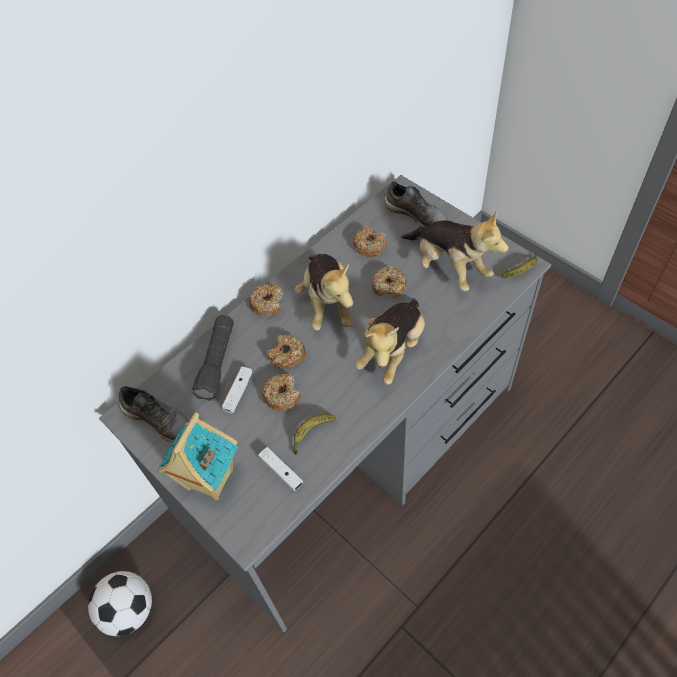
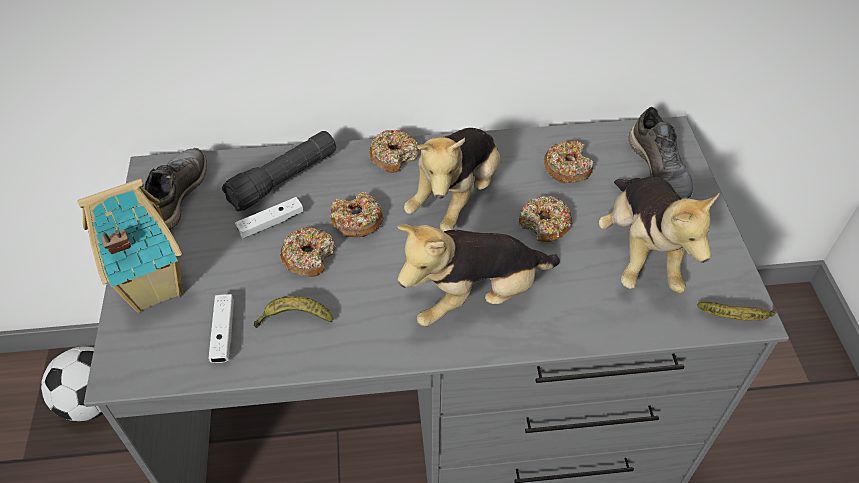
camera: 35 degrees right, 5 degrees down
grey shoe [119,386,190,442] -> grey shoe turned 150 degrees counterclockwise [144,148,207,230]

